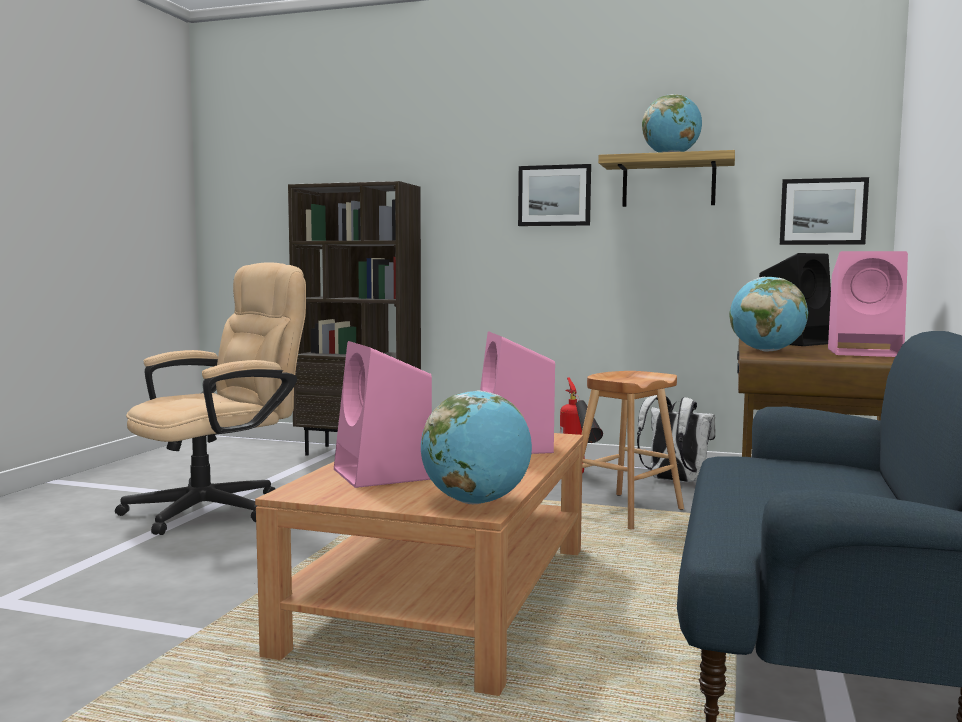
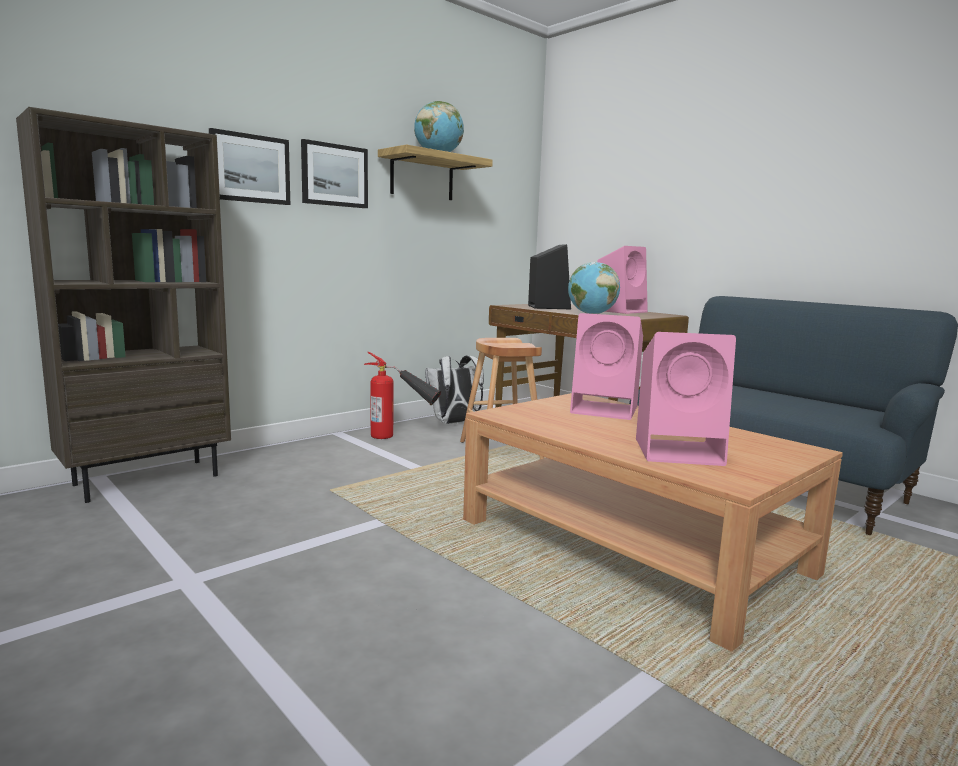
camera: 60 degrees left, 5 degrees up
beige office chair [115,262,306,535] -> none
globe [421,390,532,504] -> none
picture [780,177,869,245] -> picture moved to [209,128,290,205]

